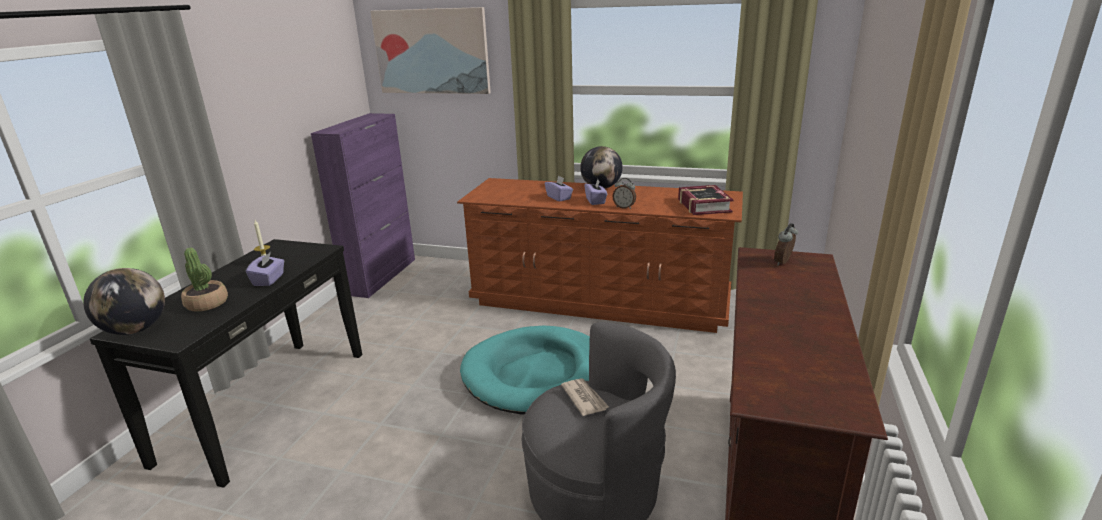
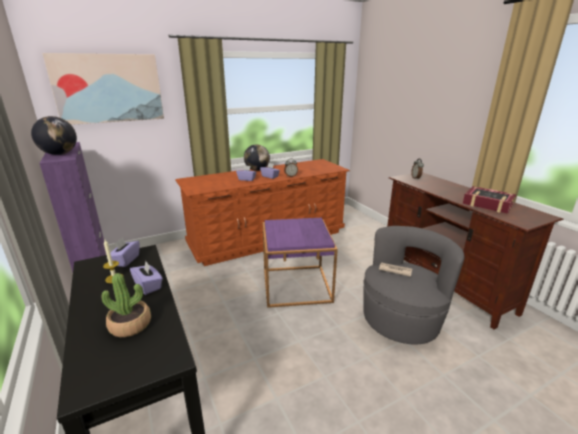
camera: 45 degrees left, 0 degrees up
globe [83,268,165,335] -> globe moved to [31,116,77,155]
turquoise dog bed [460,325,590,415] -> purple side table [263,218,338,308]
book [678,185,733,215] -> book moved to [463,186,516,214]
none -> purple tissue box [110,238,139,267]

